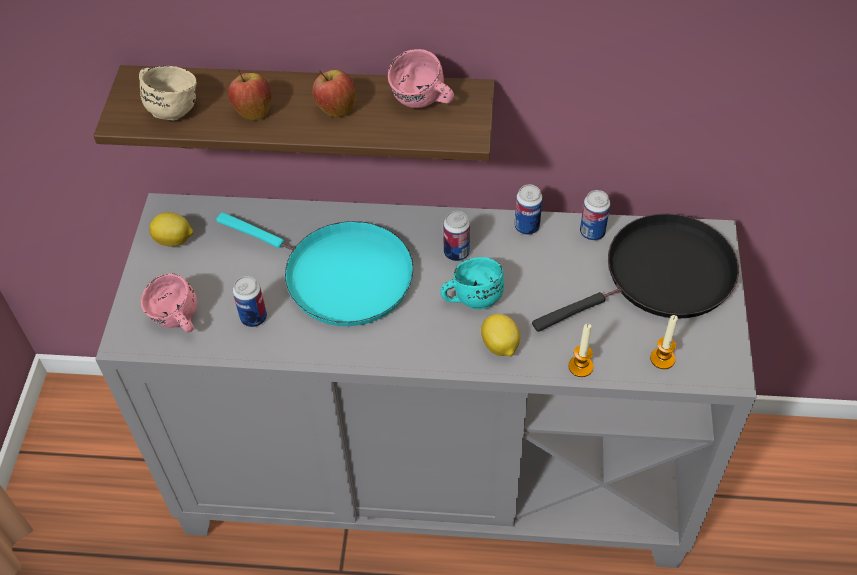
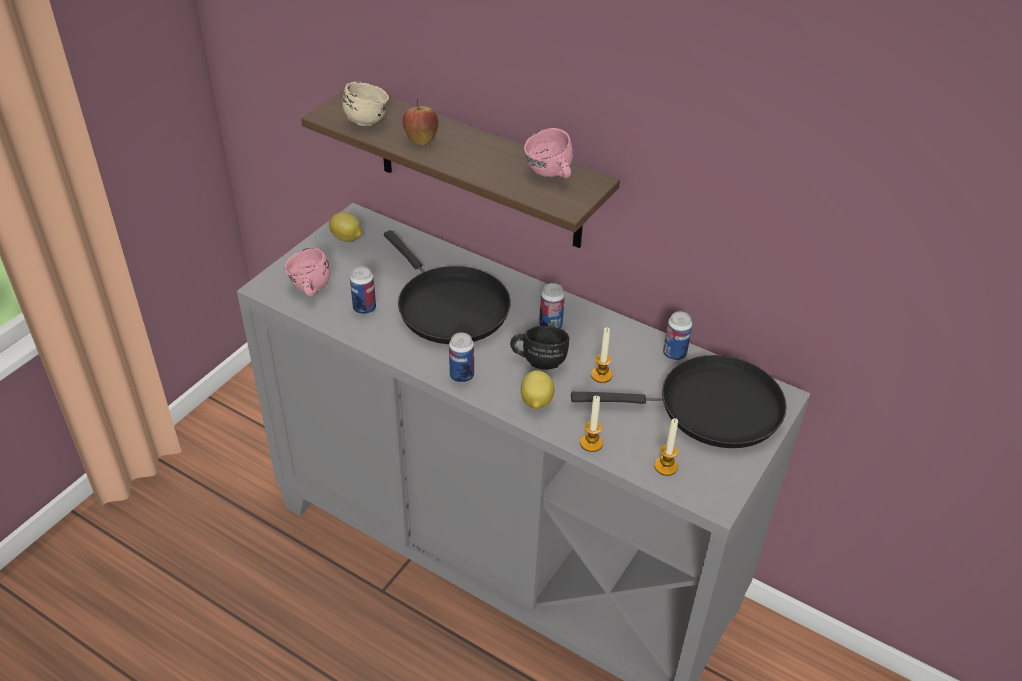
camera: 25 degrees right, 10 degrees down
turquoise frying pan [216,212,414,326] -> black frying pan [384,230,511,344]
apple [312,69,356,117] -> none
turquoise mug [440,257,504,309] -> black mug [510,326,570,370]
can [514,184,543,235] -> can moved to [449,333,474,383]
none -> candle [591,327,613,383]

